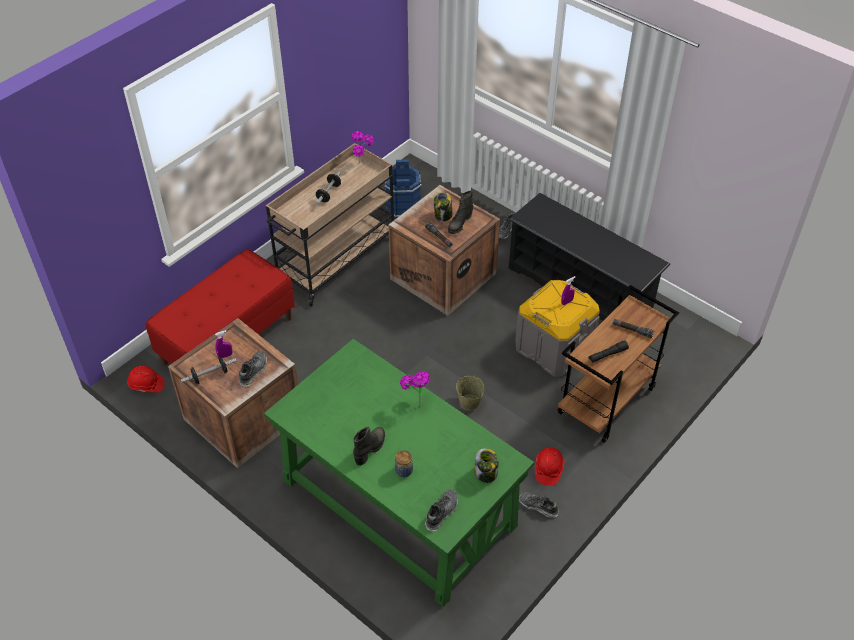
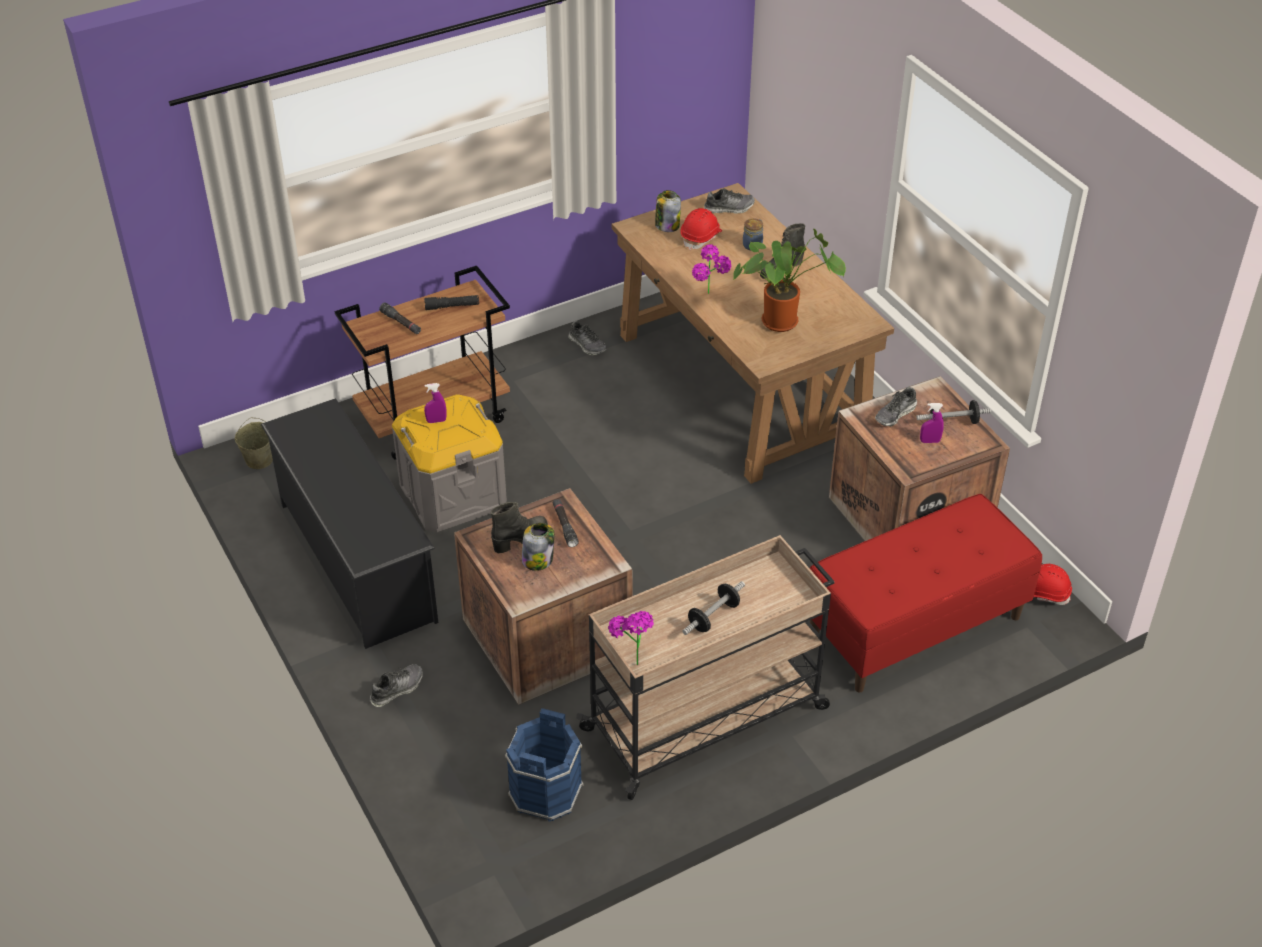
camera: 160 degrees left, 5 degrees down
green desk [264,339,534,607] -> brown desk [612,183,894,484]
shoe [425,489,458,532] -> shoe turned 150 degrees counterclockwise [704,189,755,214]
beige bucket [456,375,484,411] -> beige bucket moved to [235,418,273,469]
red hard hat [535,447,564,486] -> red hard hat moved to [680,208,722,250]
none -> potted plant [733,228,846,332]

